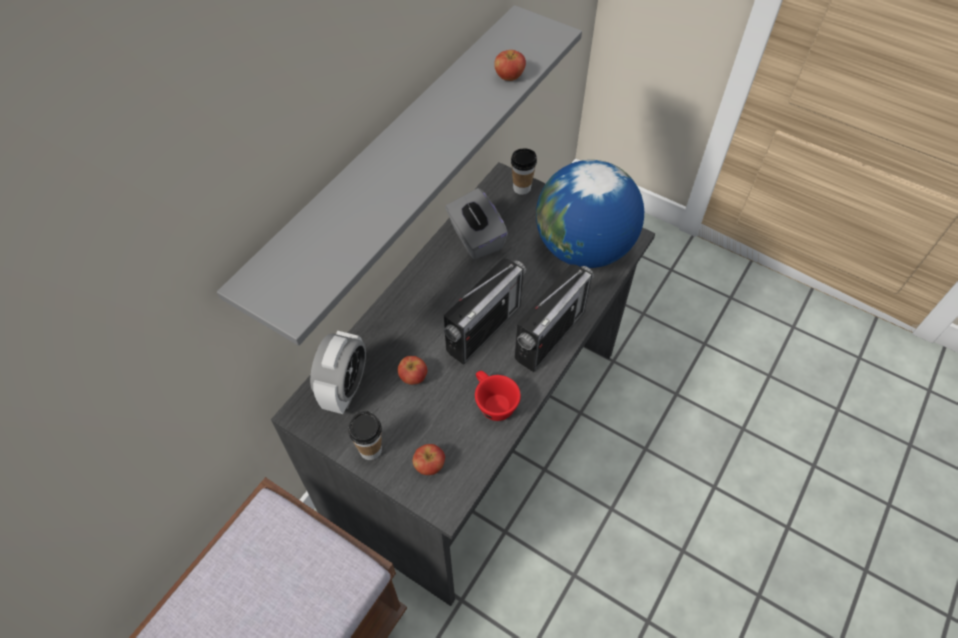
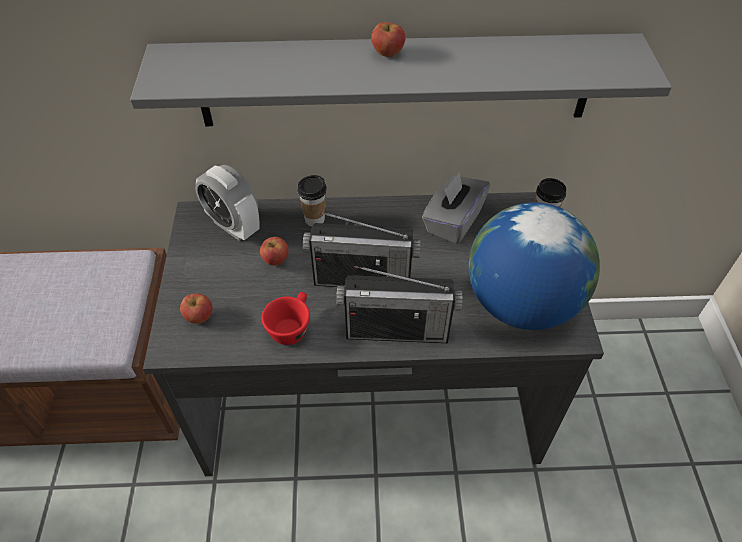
camera: 55 degrees right, 5 degrees down
alarm clock [310,331,366,414] -> alarm clock turned 60 degrees clockwise [195,165,260,241]
cup [348,411,382,460] -> cup moved to [297,175,327,227]
apple [494,50,526,81] -> apple moved to [371,22,405,57]

